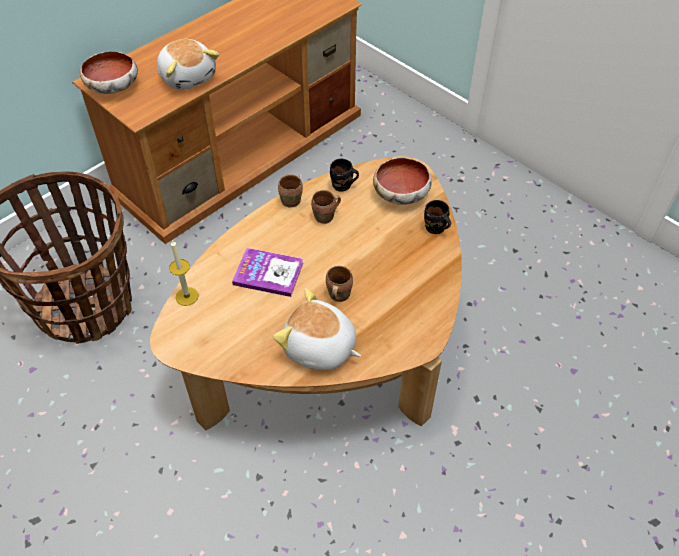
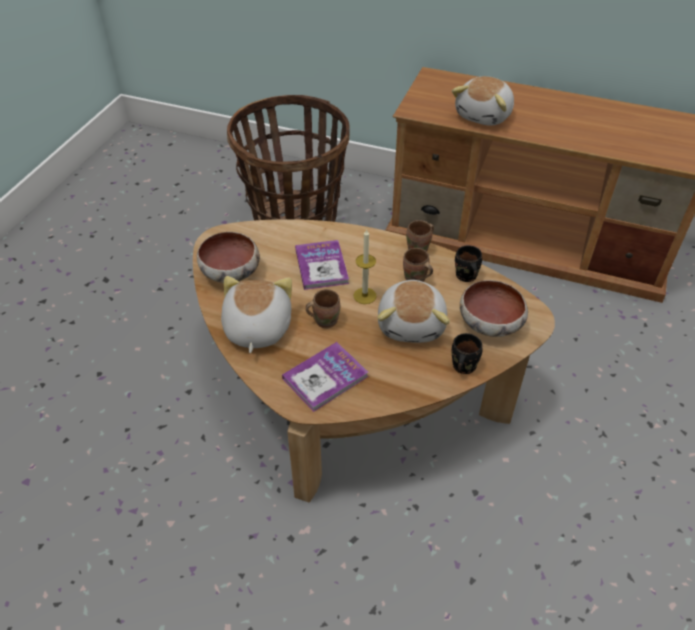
camera: 65 degrees right, 5 degrees down
bowl [80,51,138,94] -> bowl moved to [197,232,260,283]
candle [169,240,199,306] -> candle moved to [353,229,376,304]
none -> book [282,342,368,412]
none -> plush toy [378,280,450,343]

